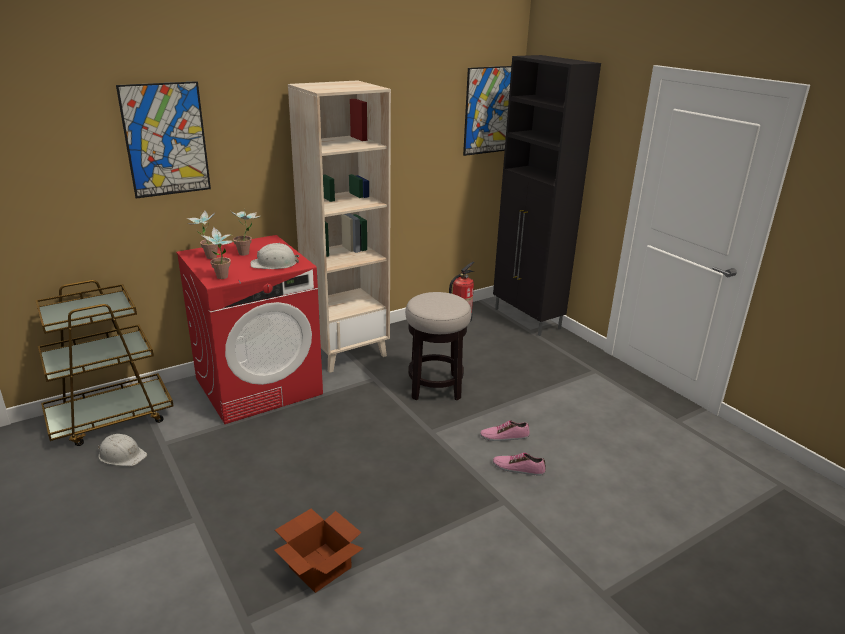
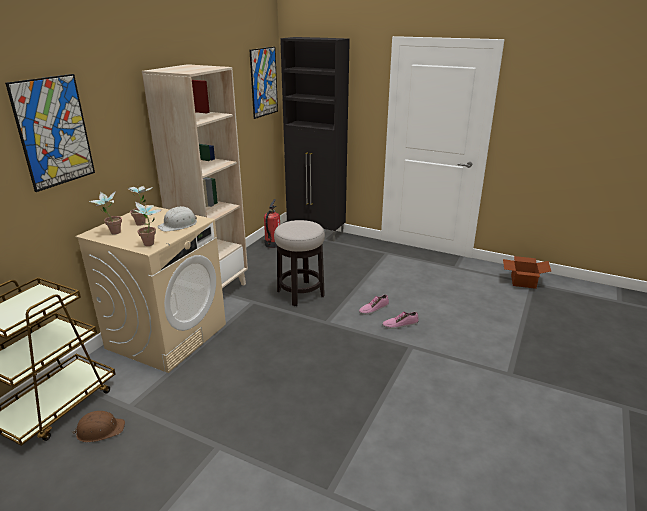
camera: 30 degrees left, 0 degrees up
white hard hat [98,434,147,466] -> brown hard hat [72,411,125,442]
red washing machine [176,235,323,424] -> beige washing machine [75,205,226,373]
cardboard box [274,508,364,593] -> cardboard box moved to [503,256,551,289]

